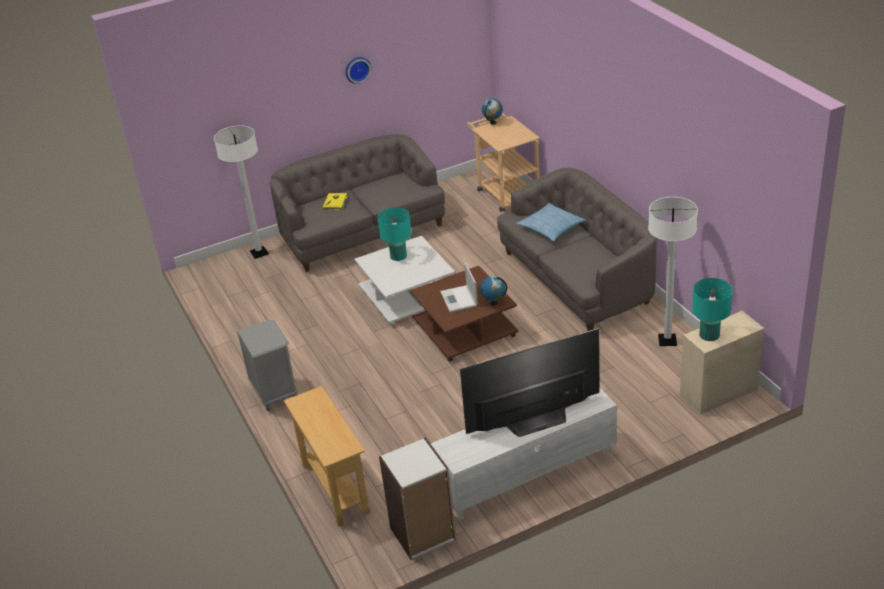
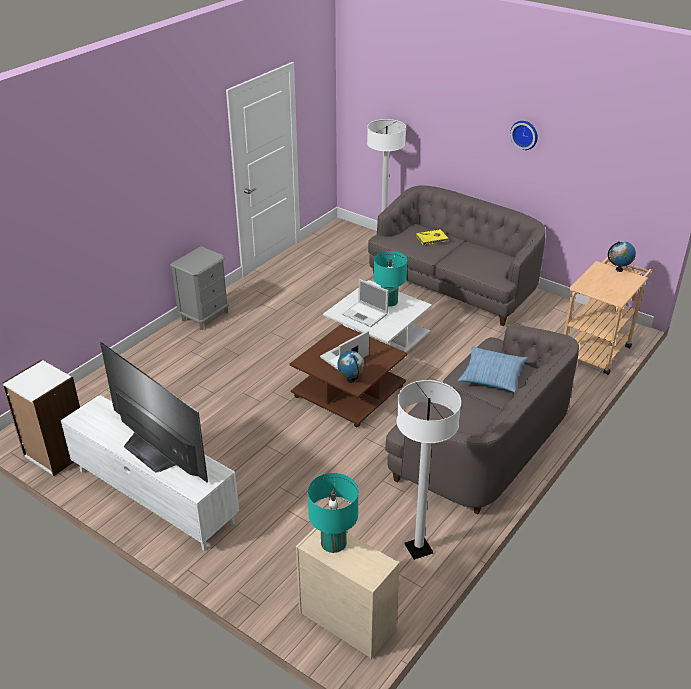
camera: 60 degrees right, 0 degrees up
beige console table [284,386,370,526] -> none
none -> laptop [342,279,389,327]

